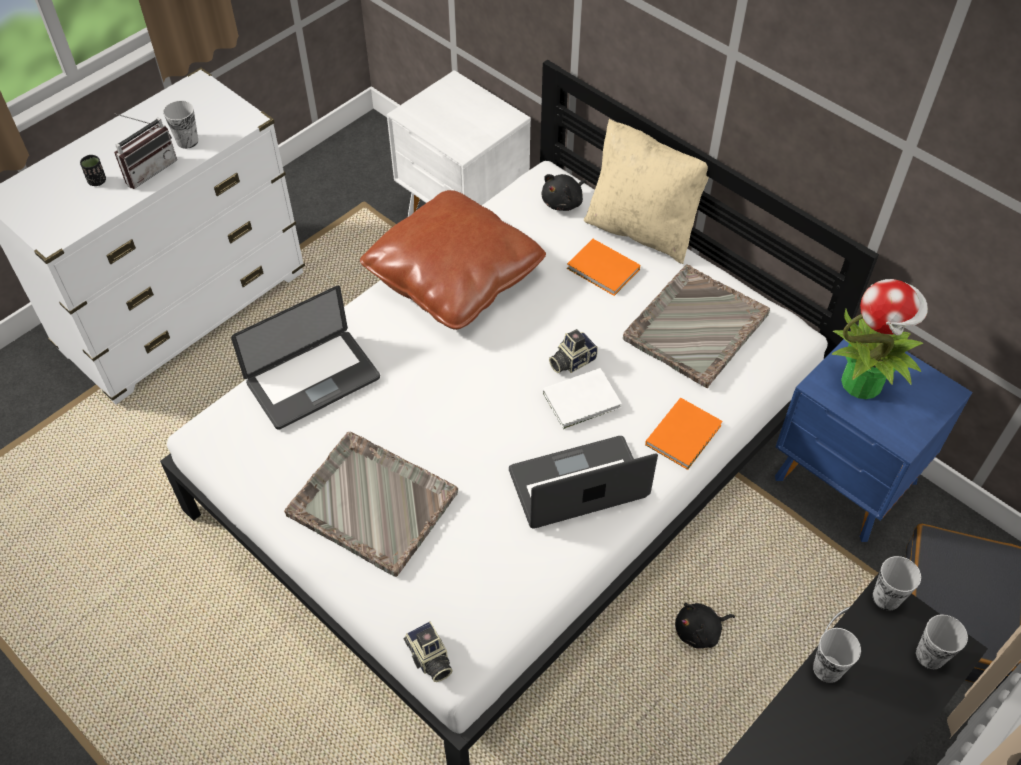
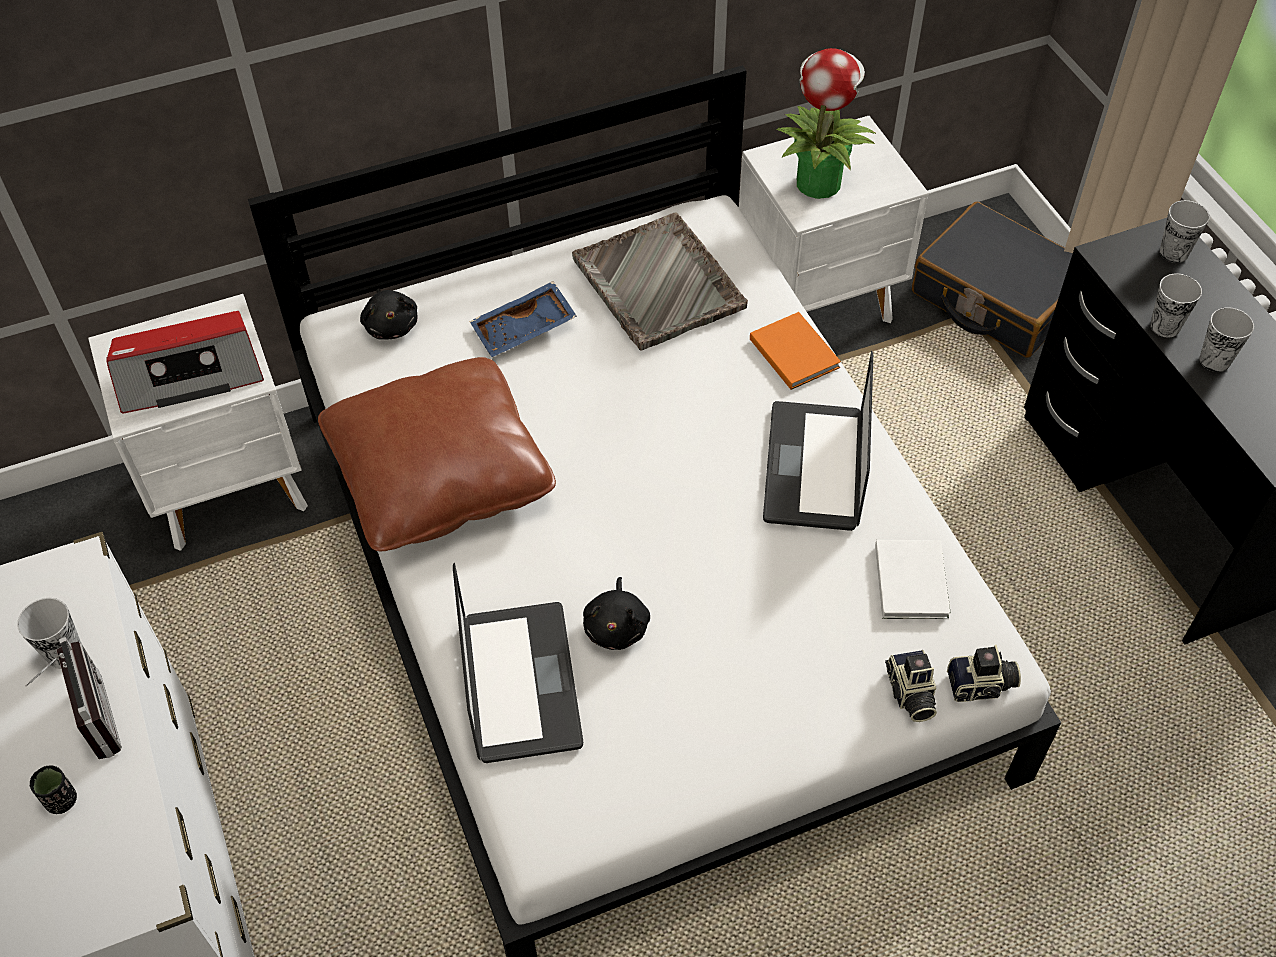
camera: 65 degrees left, 0 degrees up
grey tray [284,432,458,577] -> none
white book [543,368,622,429] -> white book moved to [875,540,951,619]
camera [549,329,598,373] -> camera moved to [885,650,937,722]
orange book [567,239,640,296] -> blue tray [469,281,577,357]
beige pillow [584,119,709,264] -> none
black plush toy [675,603,735,649] -> black plush toy moved to [583,577,650,650]
blue nightstand [775,324,972,542] -> white nightstand [739,116,929,323]
cup [873,556,921,610] -> cup moved to [1200,307,1254,372]
none -> radio [106,311,264,413]

